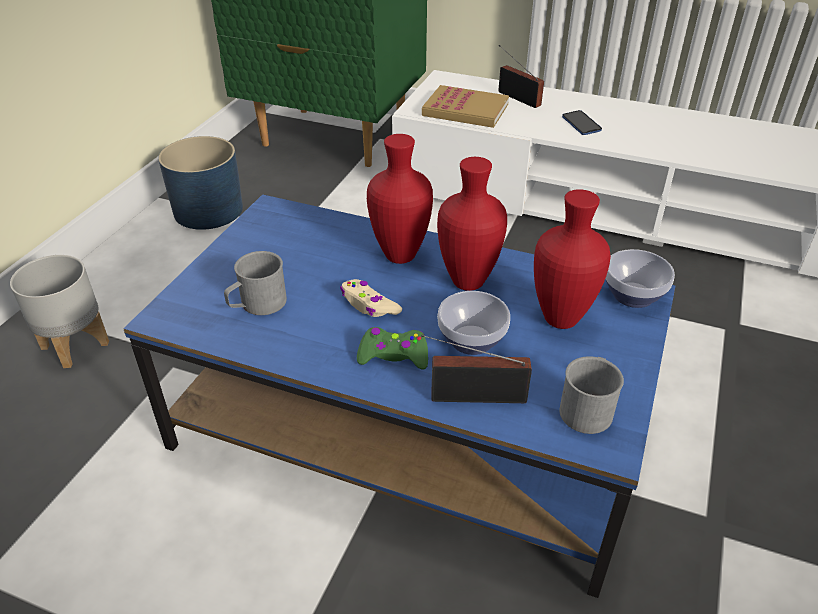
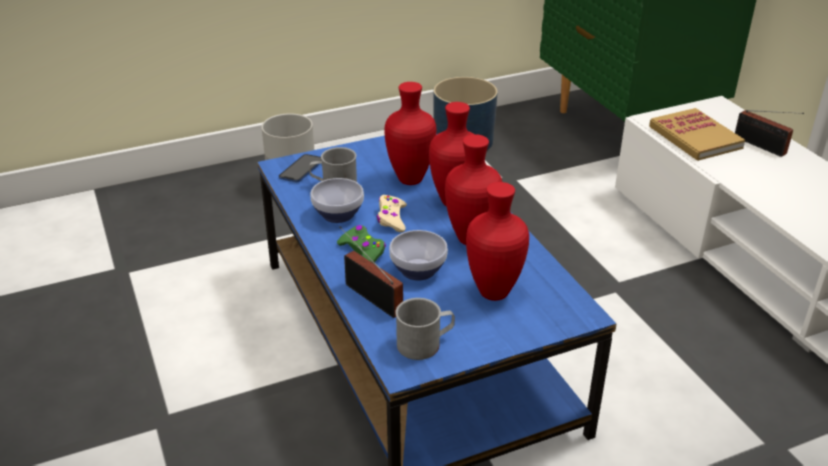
camera: 45 degrees right, 5 degrees down
radio [498,45,544,108] -> radio turned 135 degrees clockwise [735,110,804,157]
phone [562,110,602,135] -> phone moved to [279,154,322,182]
bowl [605,249,675,308] -> bowl moved to [310,178,364,223]
none -> red vase [384,82,437,185]

